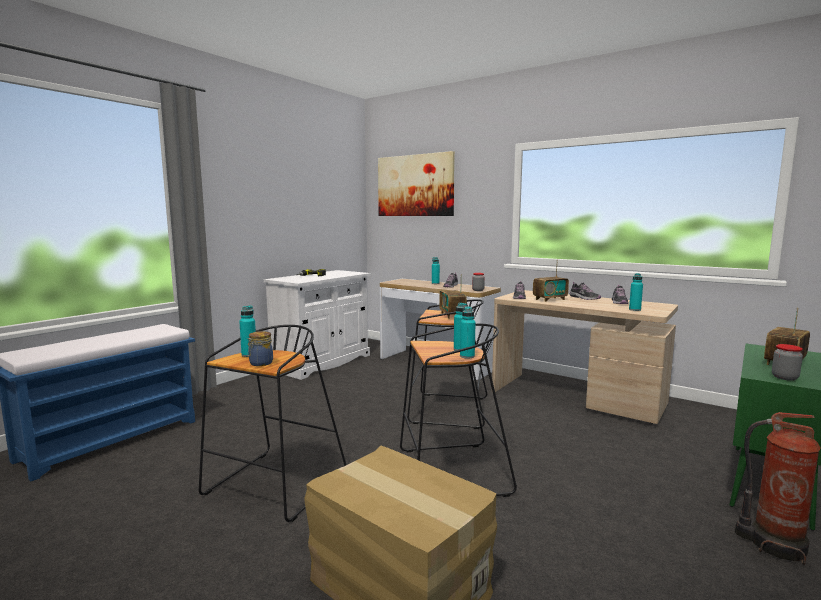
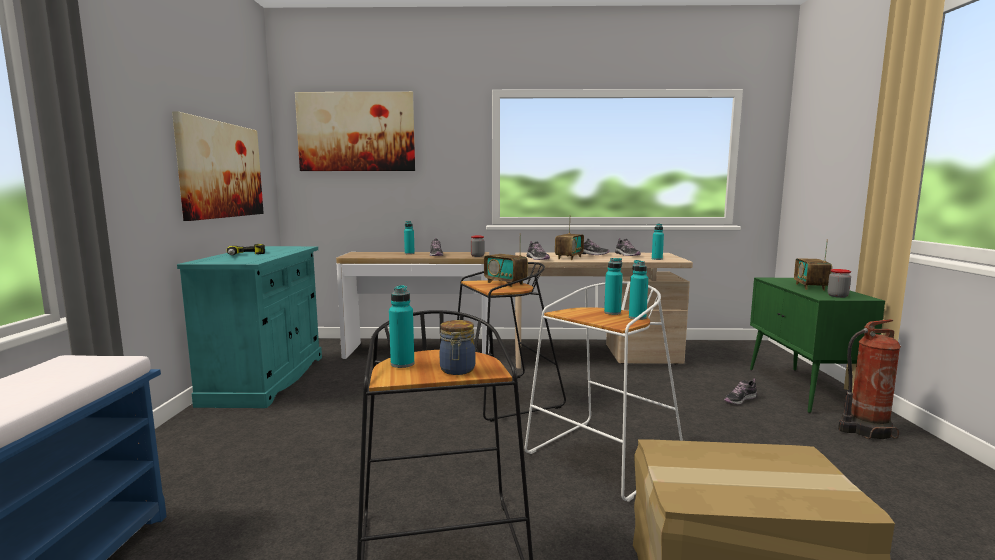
camera: 35 degrees left, 0 degrees up
white cabinet [264,270,371,380] -> turquoise cabinet [177,246,322,408]
black stool [400,324,517,497] -> white stool [525,281,683,502]
none -> picture [172,111,264,221]
none -> shoe [724,379,757,404]

